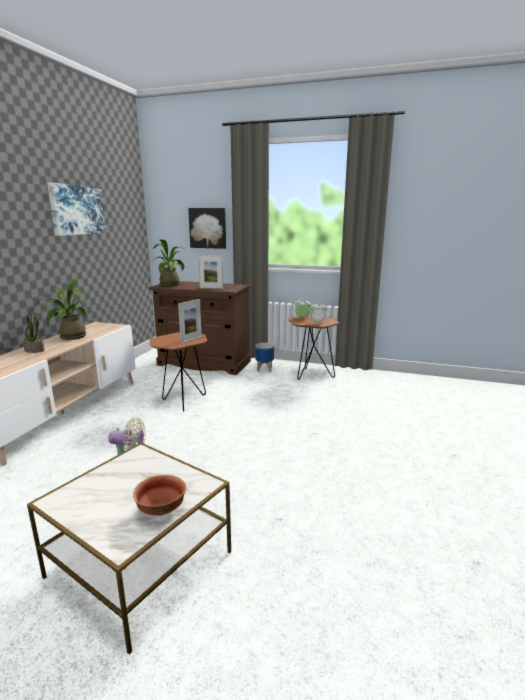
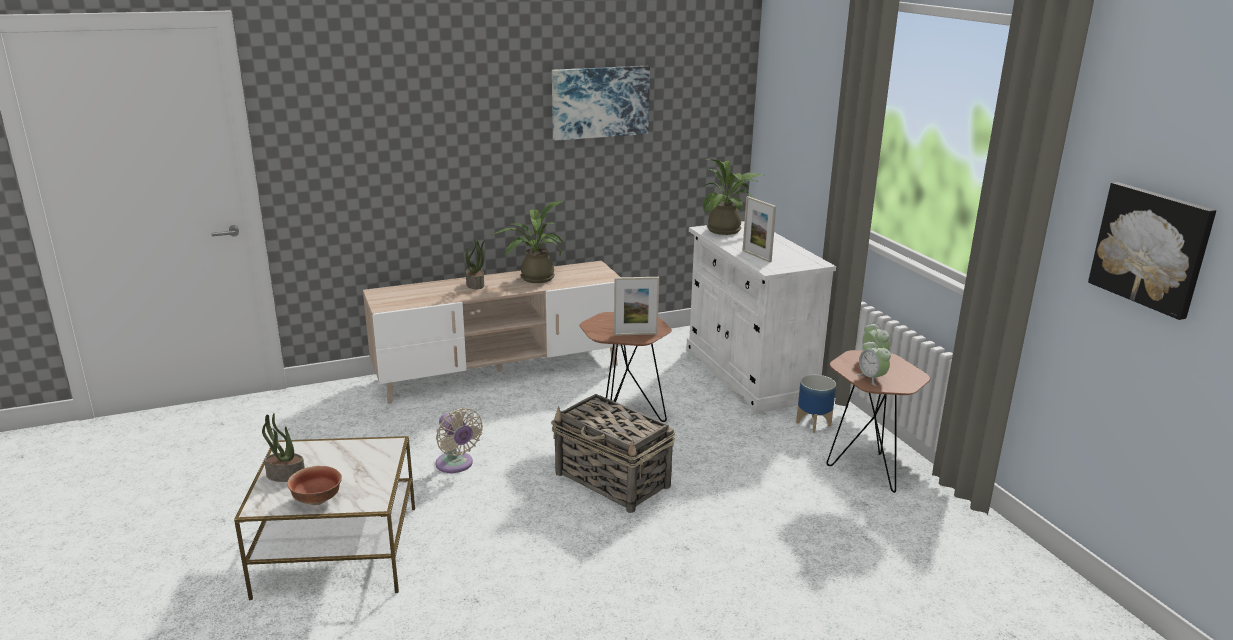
camera: 50 degrees right, 5 degrees up
brown cabinet [149,281,251,375] -> white cabinet [686,221,836,413]
picture [188,208,226,249] -> picture moved to [1088,182,1216,320]
none -> potted plant [262,413,305,482]
none -> basket [551,394,675,513]

